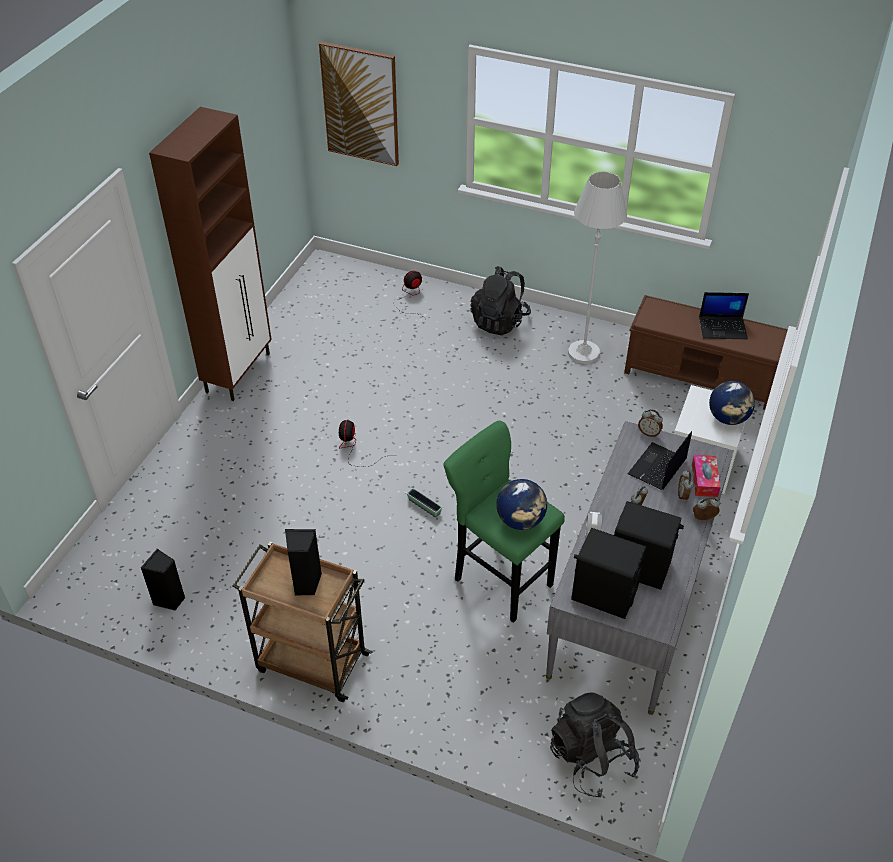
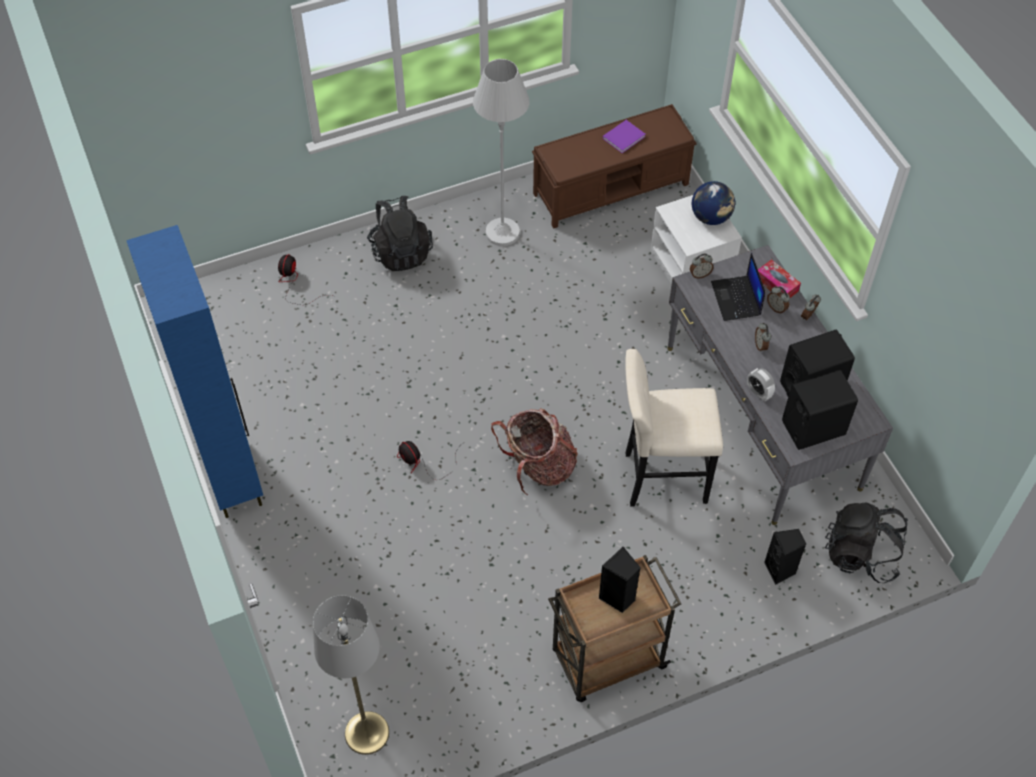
camera: 45 degrees left, 10 degrees up
black speaker [141,549,185,611] -> black speaker moved to [764,529,806,585]
brown cabinet [149,107,272,401] -> blue cabinet [126,225,263,518]
picture [319,42,399,166] -> none
planter [407,488,442,517] -> backpack [491,408,578,495]
green stool [443,421,565,623] -> beige stool [625,349,723,507]
globe [496,479,547,530] -> none
laptop [699,292,749,339] -> purple book [603,120,645,153]
none -> grey floor lamp [313,595,389,755]

